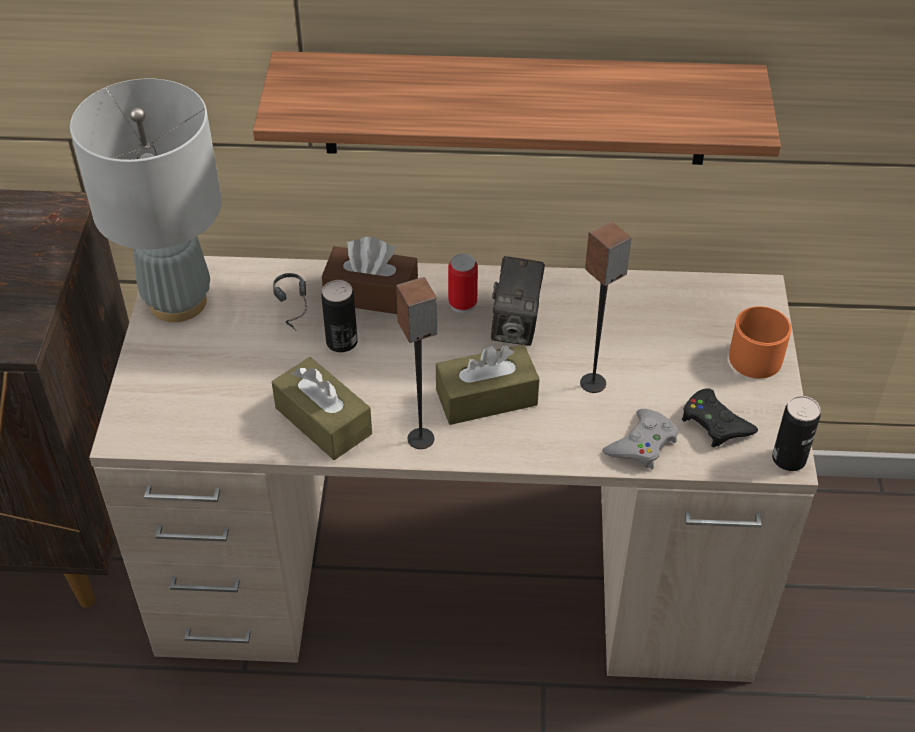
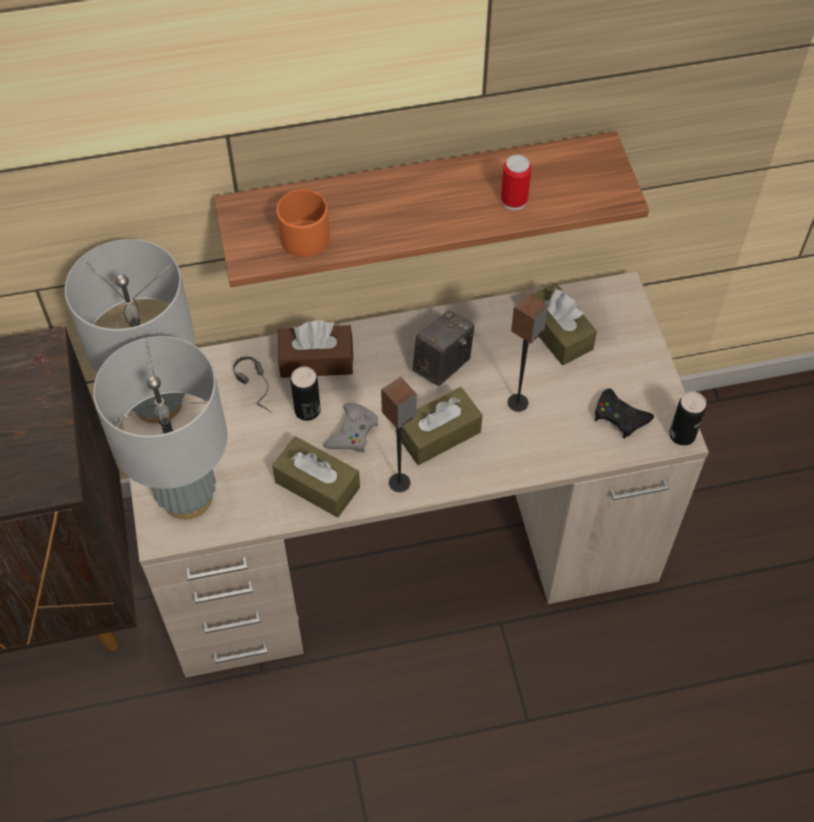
camera: 15 degrees left, 10 degrees up
can [448,254,478,313] -> can moved to [501,155,532,210]
camera [491,256,545,346] -> camera turned 135 degrees counterclockwise [413,310,474,386]
grey game controller [602,409,678,469] -> grey game controller moved to [323,403,378,453]
orange mug [729,306,791,379] -> orange mug moved to [276,190,330,257]
none -> grey table lamp [93,336,227,519]
none -> brown tissue box [532,283,597,365]

